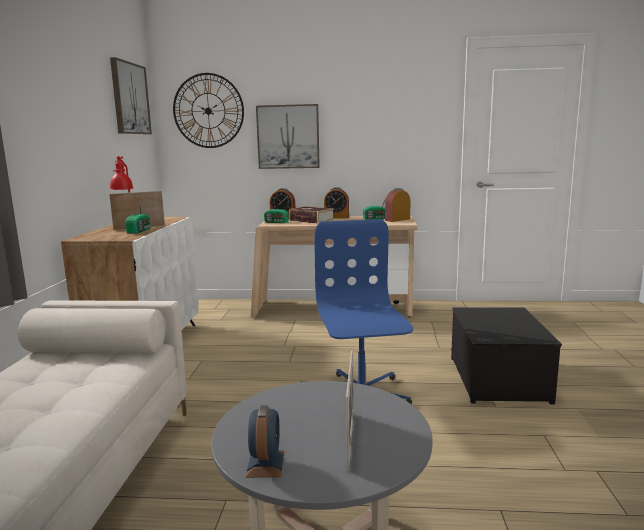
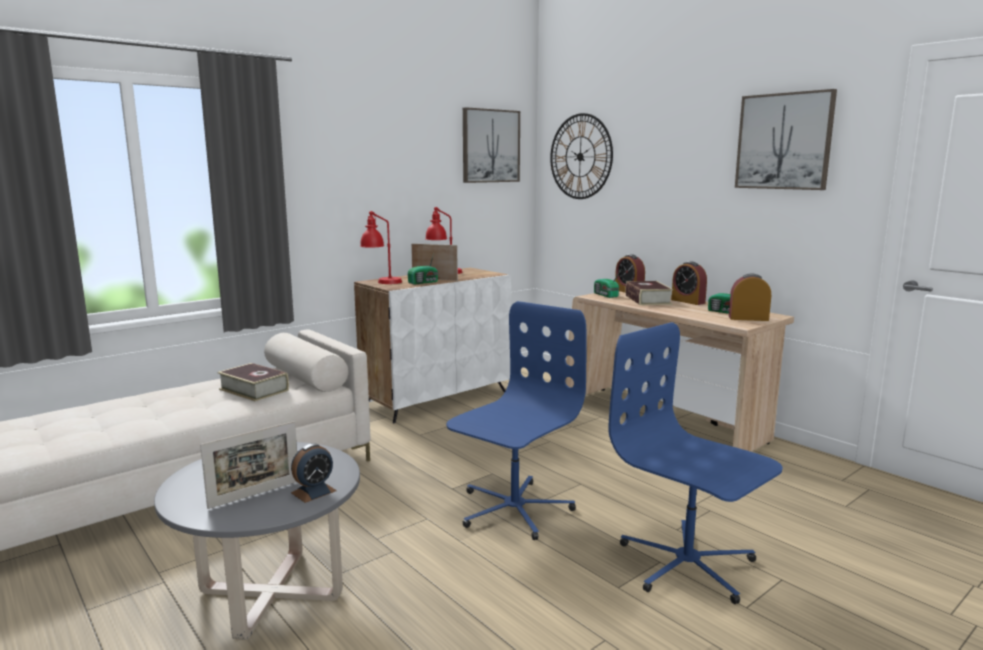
camera: 45 degrees right, 0 degrees up
alarm clock [246,406,284,478] -> alarm clock moved to [291,443,337,503]
picture [256,104,320,169] -> picture moved to [735,89,837,190]
storage box [451,308,562,405] -> blue office chair [608,322,783,604]
none -> book [217,363,289,401]
none -> red table lamp [360,211,402,284]

